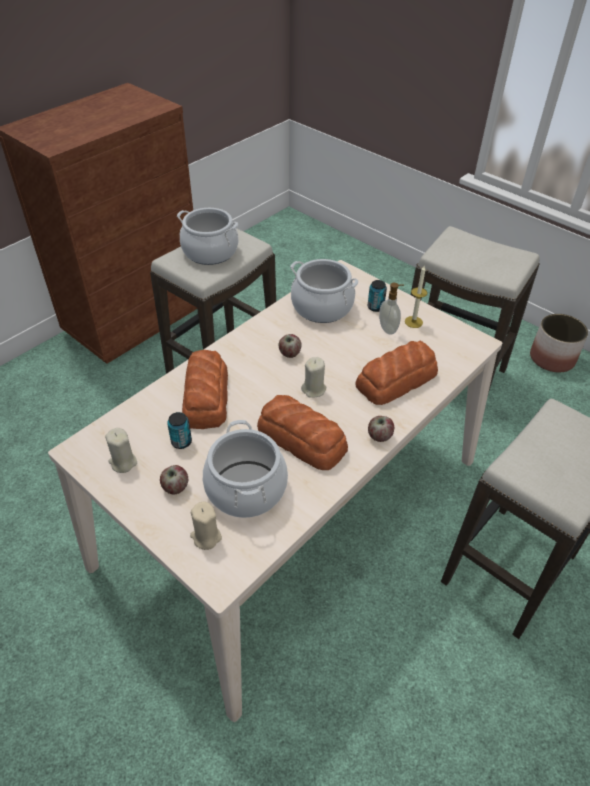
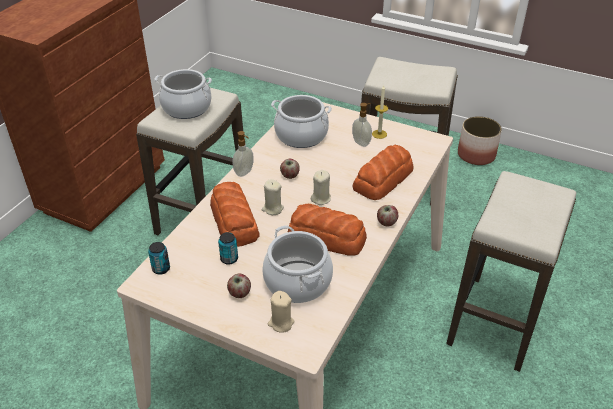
camera: 15 degrees left, 5 degrees down
beige candle [105,428,137,473] -> beige candle moved to [262,179,284,215]
can [367,280,387,312] -> can moved to [148,242,170,275]
none -> soap dispenser [233,131,254,177]

